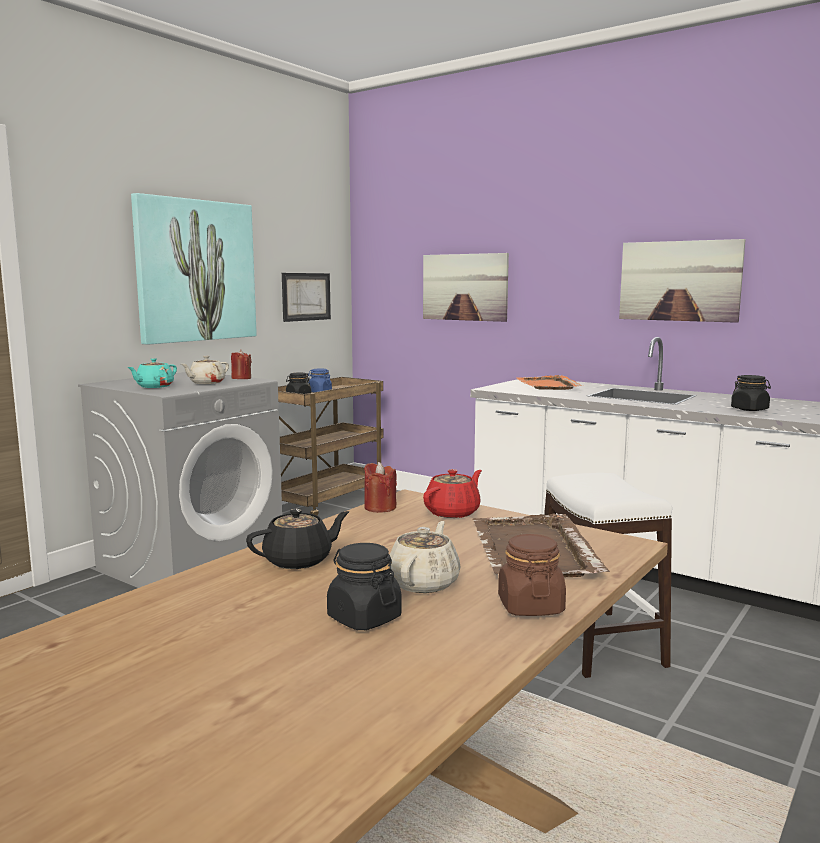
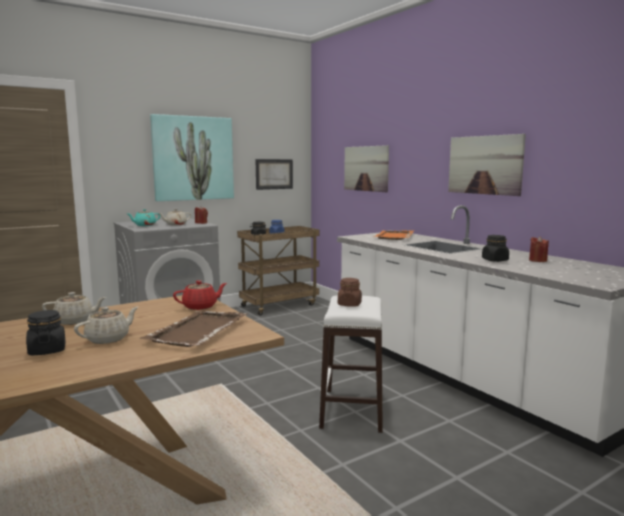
camera: 20 degrees right, 0 degrees up
black teapot [246,508,350,569] -> beige teapot [42,292,106,325]
red candle [364,462,397,513] -> red candle moved to [529,236,549,262]
brown jar [498,534,566,616] -> brown jar moved to [338,278,362,307]

